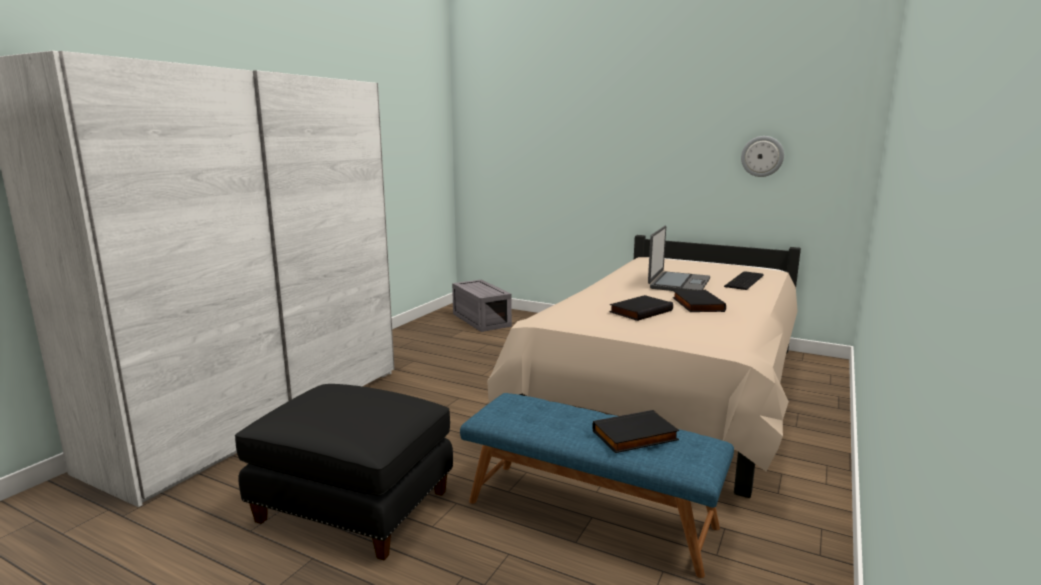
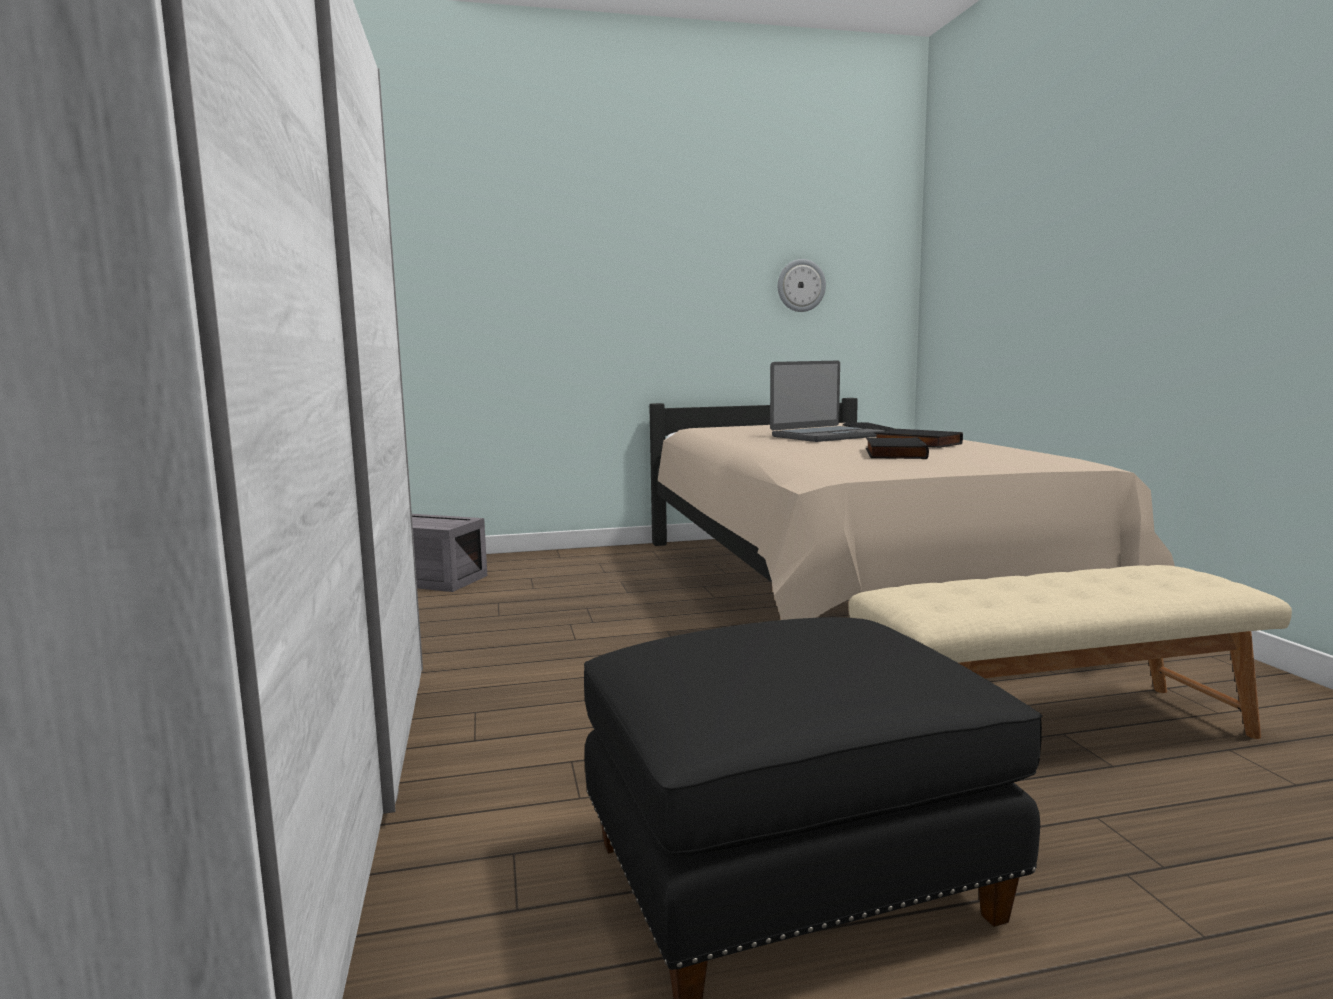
camera: 40 degrees left, 5 degrees down
blue bench [460,393,734,578] -> beige bench [849,565,1292,739]
black book [592,410,679,453] -> none
laptop [648,226,710,291] -> laptop turned 75 degrees clockwise [770,361,884,442]

